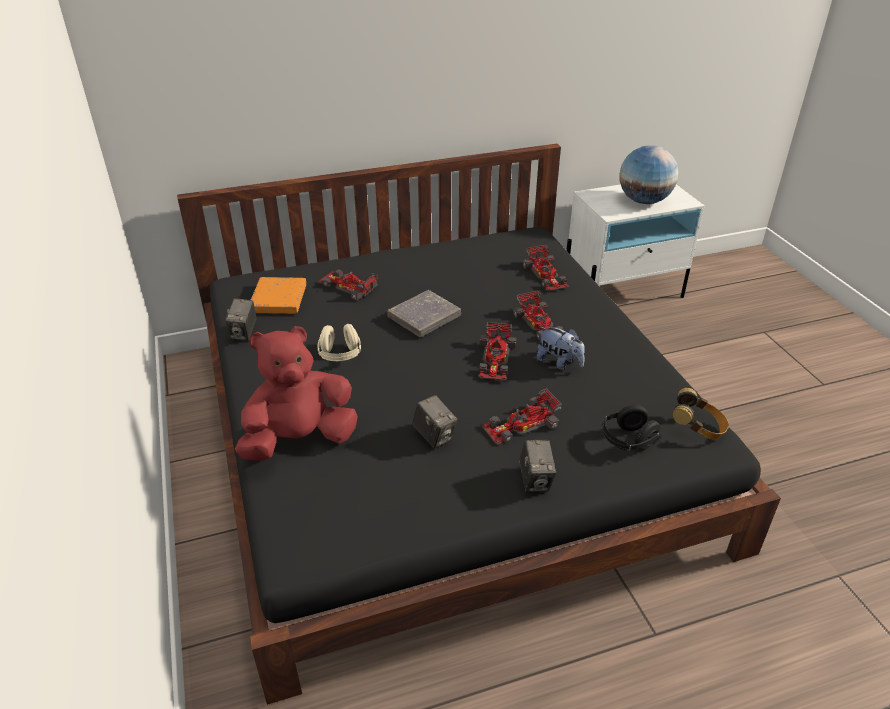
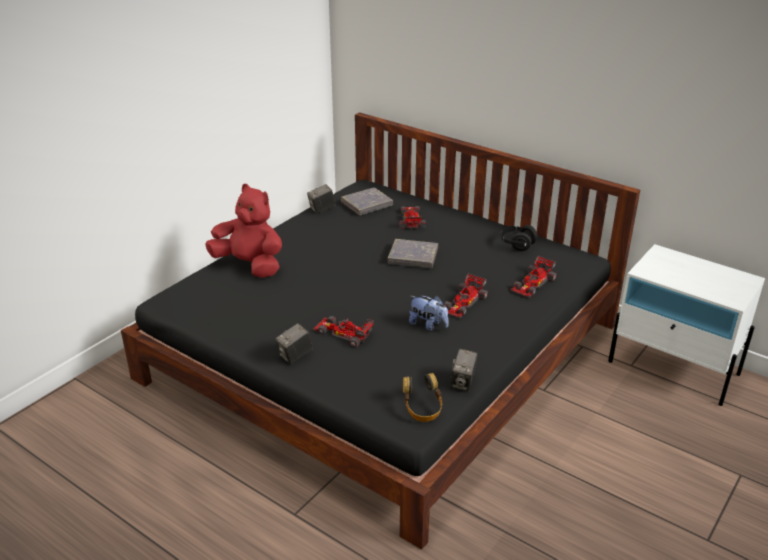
camera: 55 degrees right, 5 degrees down
orange book [251,277,306,314] -> grey book [341,187,393,215]
beige headphones [317,324,361,361] -> none
camera [412,395,458,448] -> camera moved to [450,349,478,391]
toy car [478,322,516,381] -> none
plush toy [537,327,585,370] -> plush toy turned 60 degrees counterclockwise [409,296,449,331]
black headphones [601,405,660,450] -> black headphones moved to [500,225,538,251]
globe [619,145,678,204] -> none

